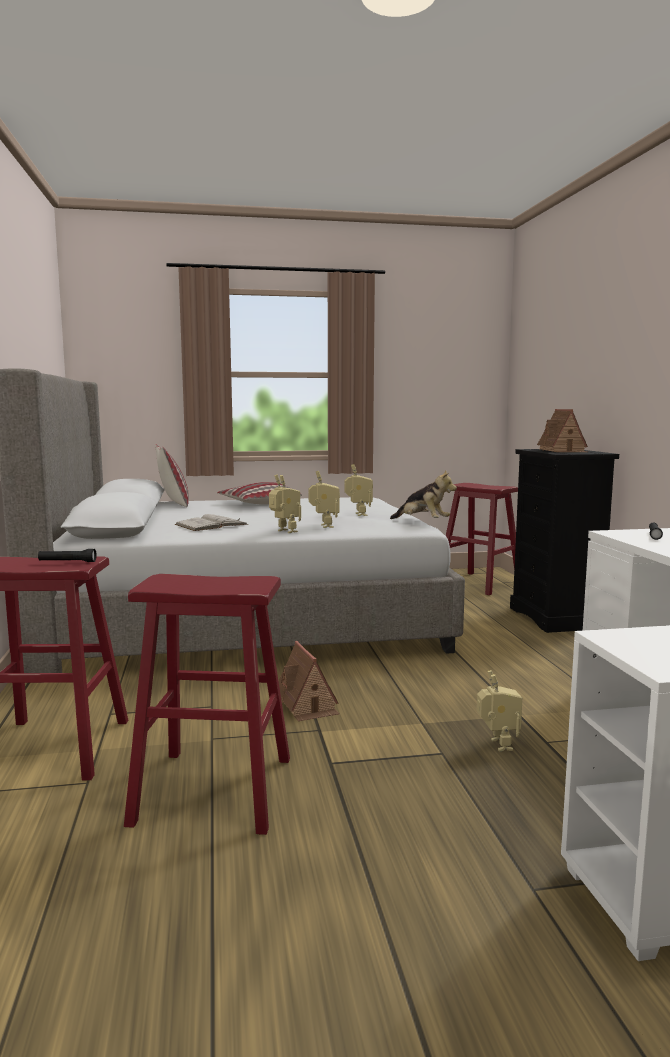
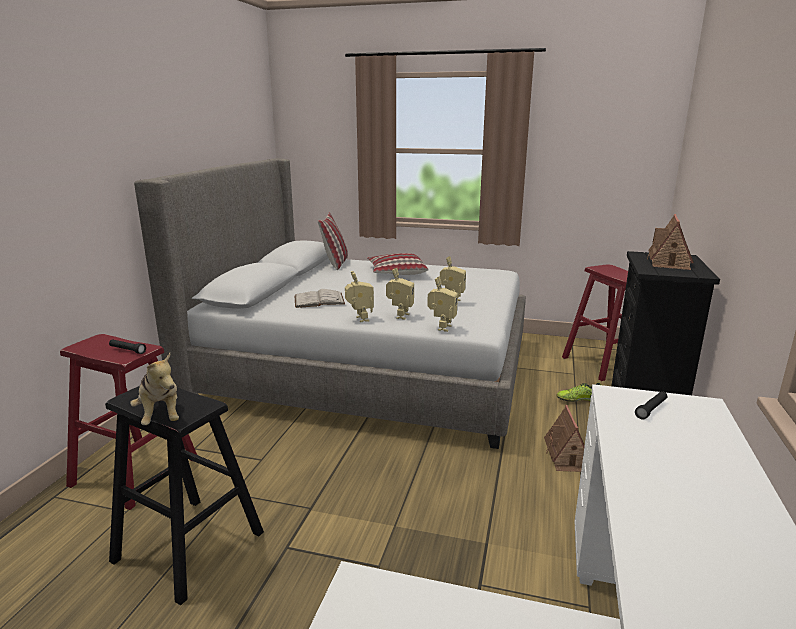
camera: 25 degrees right, 10 degrees up
red stool [124,574,290,835] -> black stool [105,386,264,605]
toy house [279,641,340,721] -> toy house moved to [544,405,585,472]
plush toy [390,470,457,519] -> plush toy moved to [130,353,179,425]
toy robot [476,670,522,751] -> toy robot moved to [427,277,458,332]
none -> shoe [556,383,601,402]

